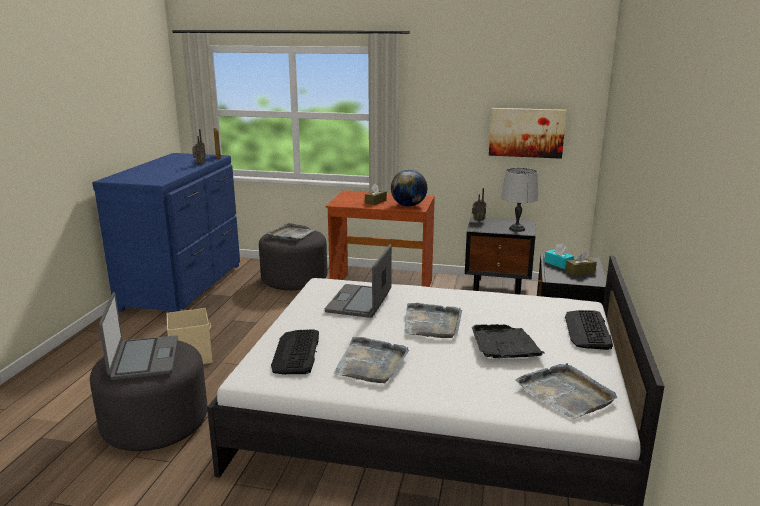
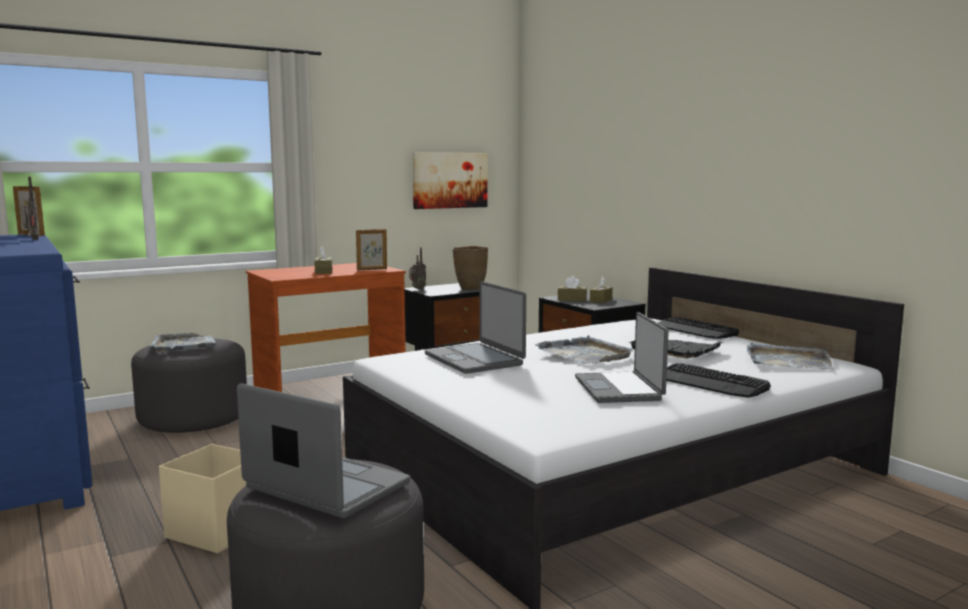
camera: 45 degrees left, 10 degrees down
keyboard [271,329,319,375] -> keyboard moved to [666,363,771,398]
grey tray [334,337,409,383] -> laptop [575,312,669,403]
globe [391,170,428,207] -> picture frame [356,229,387,270]
grey table lamp [501,168,539,232] -> brown vase [453,246,488,290]
turquoise tissue box [544,243,574,269] -> brown tissue box [558,276,587,301]

